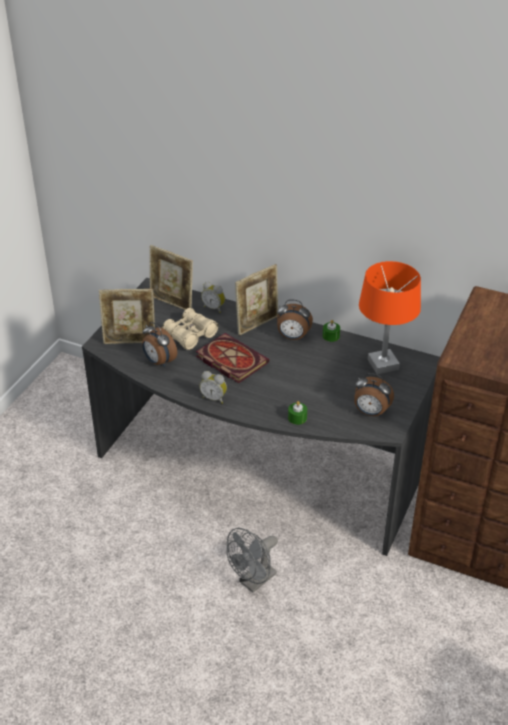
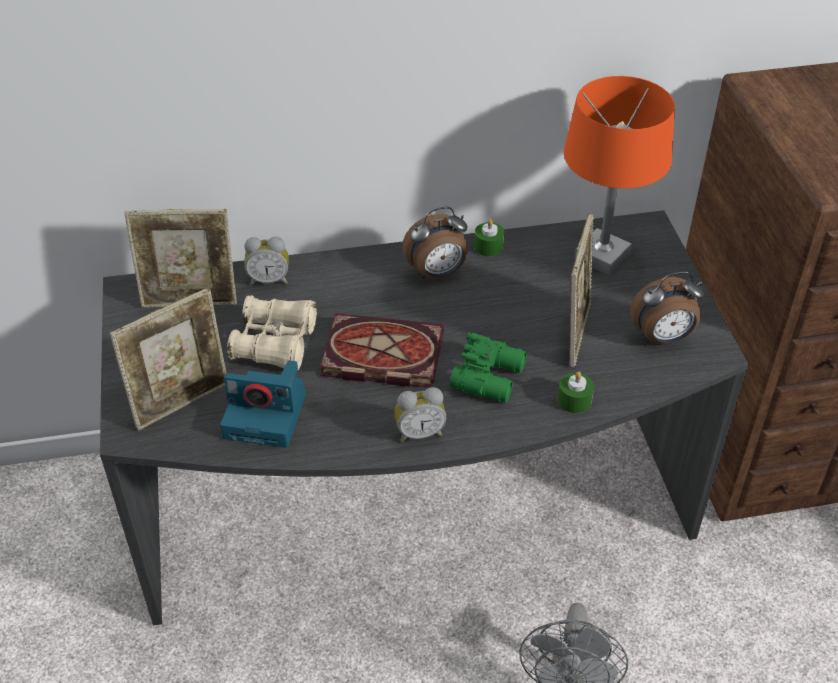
camera: 35 degrees left, 5 degrees up
alarm clock [142,322,177,367] -> camera [220,360,306,448]
picture frame [235,264,278,336] -> picture frame moved to [570,213,594,367]
none -> green binoculars [450,332,527,403]

